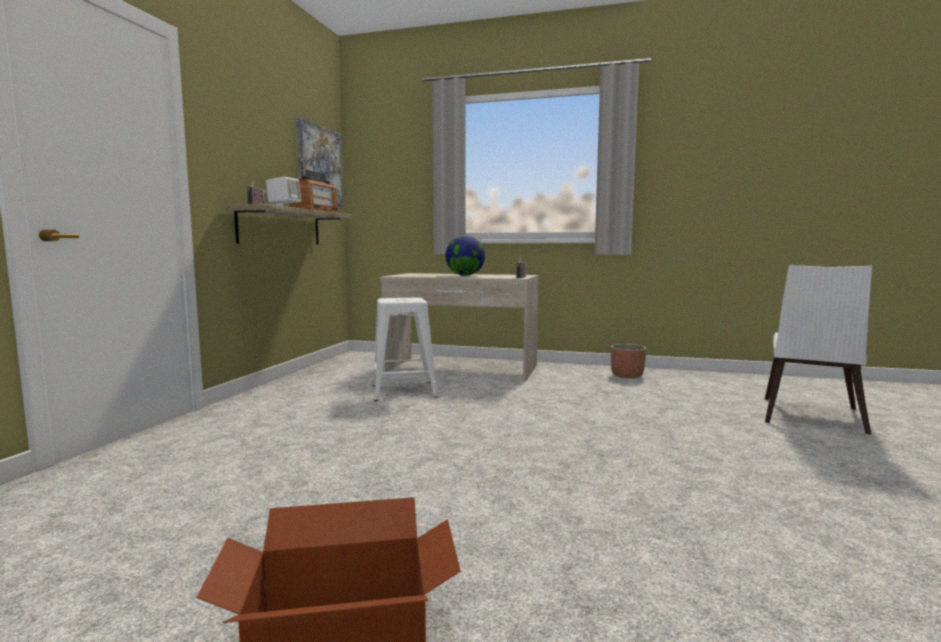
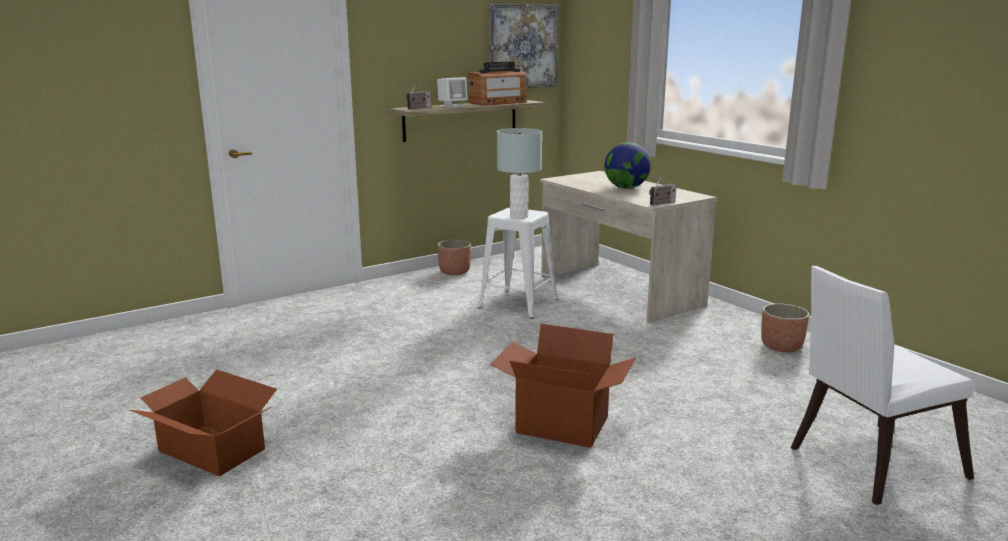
camera: 40 degrees right, 10 degrees up
none -> planter [437,239,471,275]
none -> cardboard box [490,324,636,448]
none -> grey table lamp [497,128,542,219]

